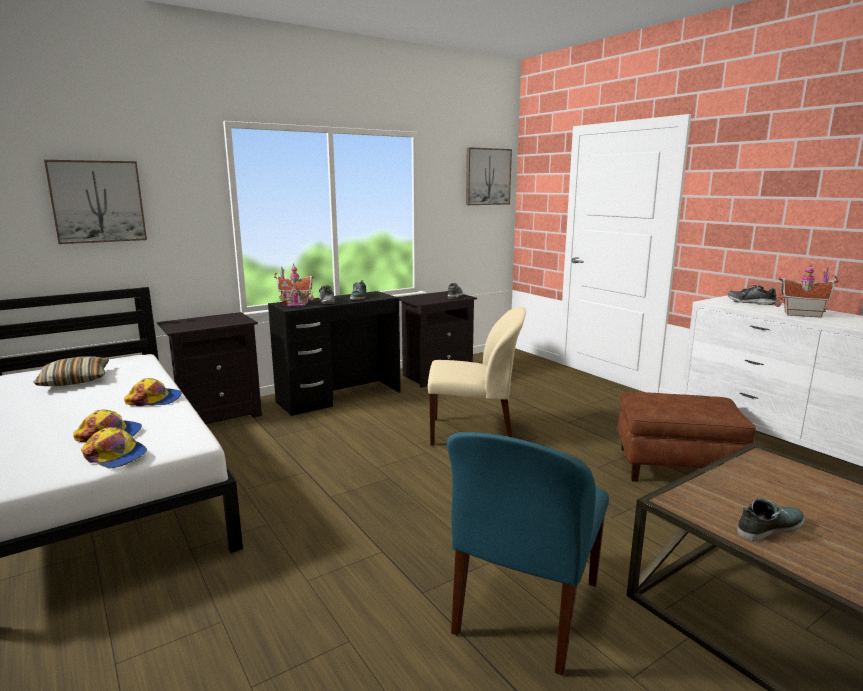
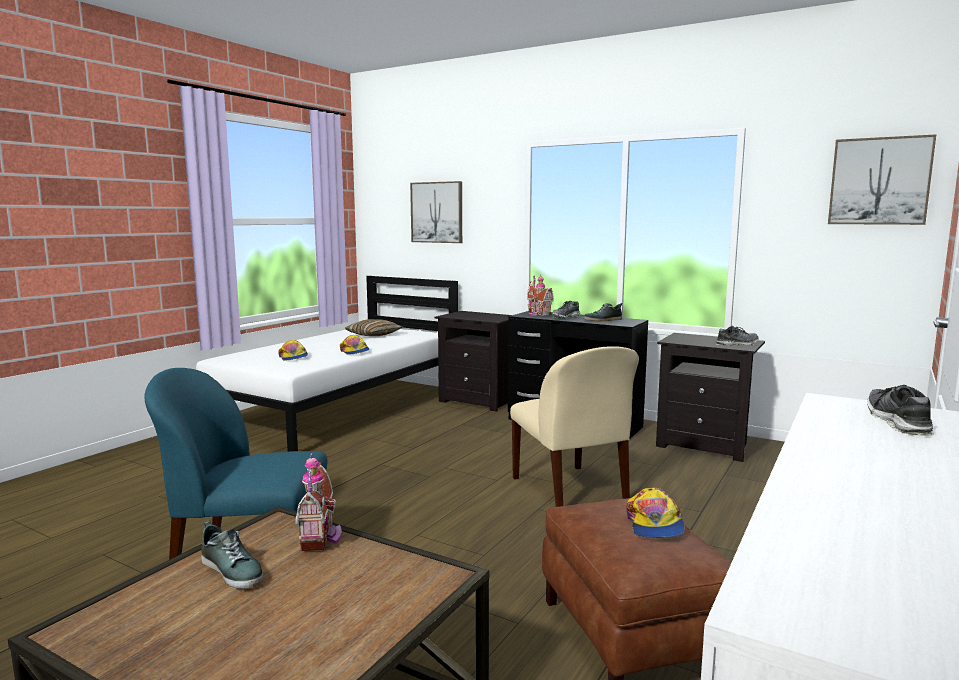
camera: 65 degrees right, 5 degrees down
cap [81,427,147,468] -> cap moved to [626,488,685,538]
toy house [775,265,839,318] -> toy house moved to [295,452,342,552]

